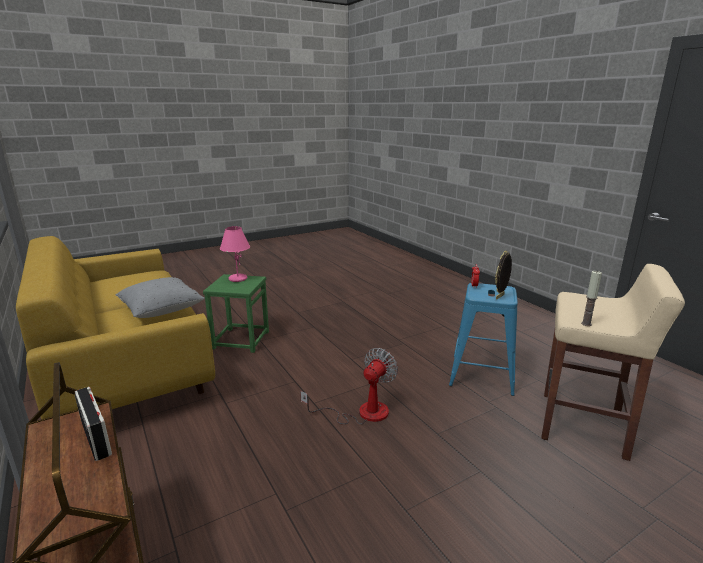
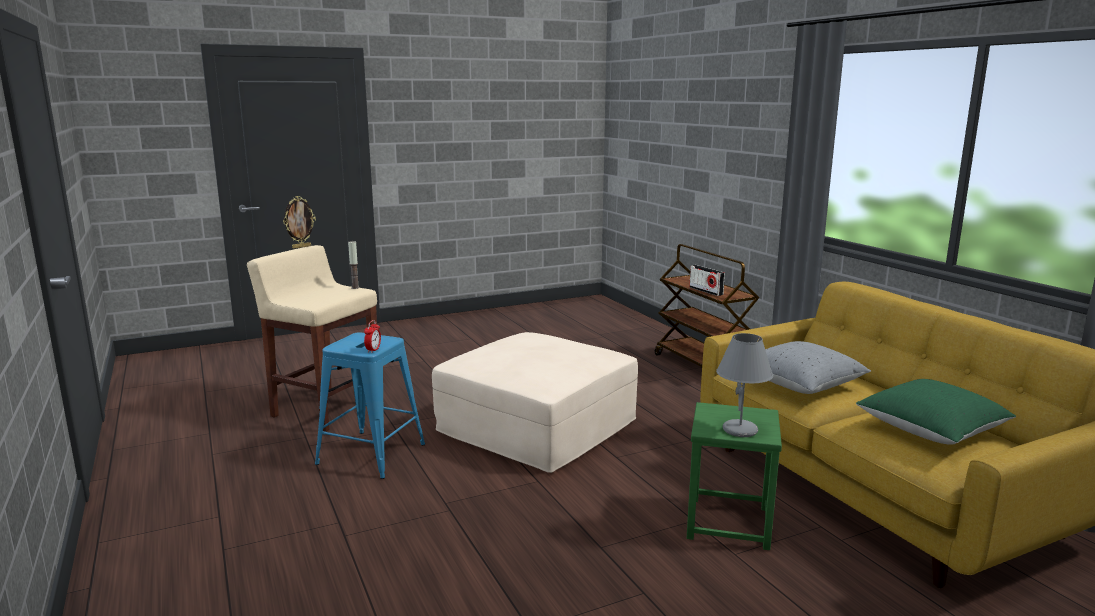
camera: 175 degrees left, 5 degrees down
pink table lamp [220,226,250,282] -> grey table lamp [716,333,773,437]
fan [300,348,398,424] -> beige ottoman [432,332,638,473]
picture frame [495,251,512,300] -> picture frame moved to [283,196,316,249]
none -> green pillow [856,379,1016,445]

